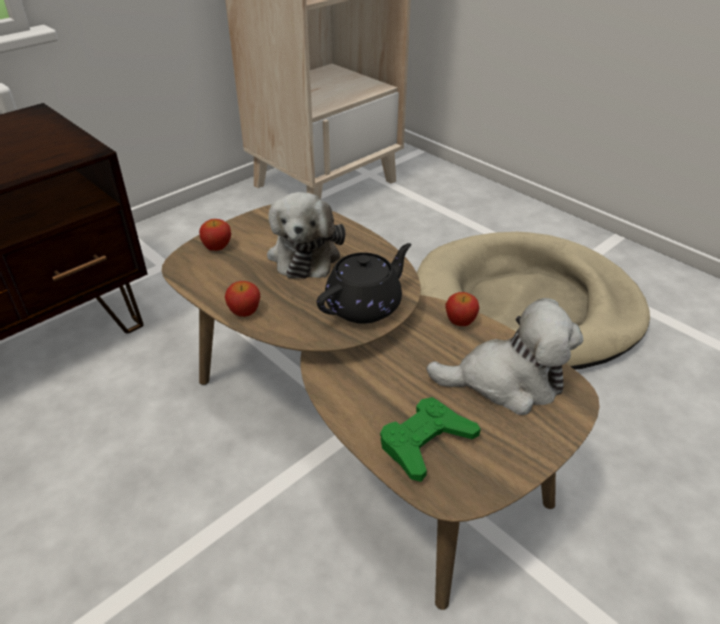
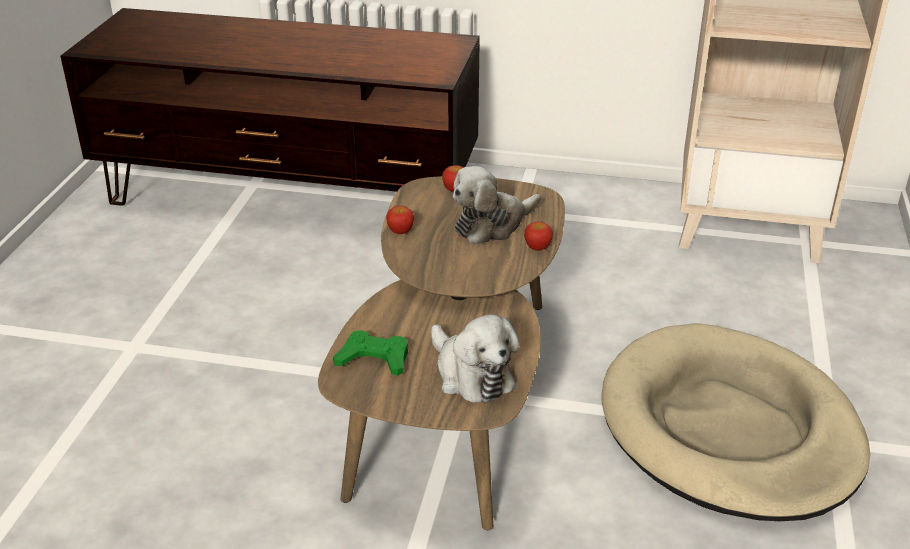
camera: 55 degrees right, 5 degrees down
black teapot [317,243,411,324] -> none
apple [445,292,479,326] -> apple moved to [524,221,553,251]

